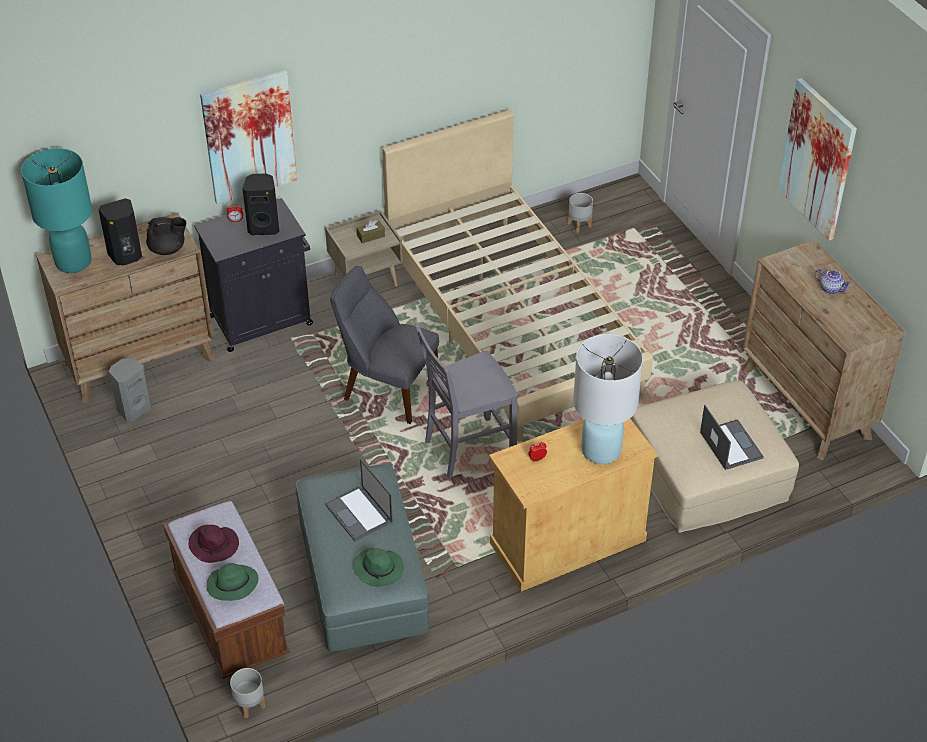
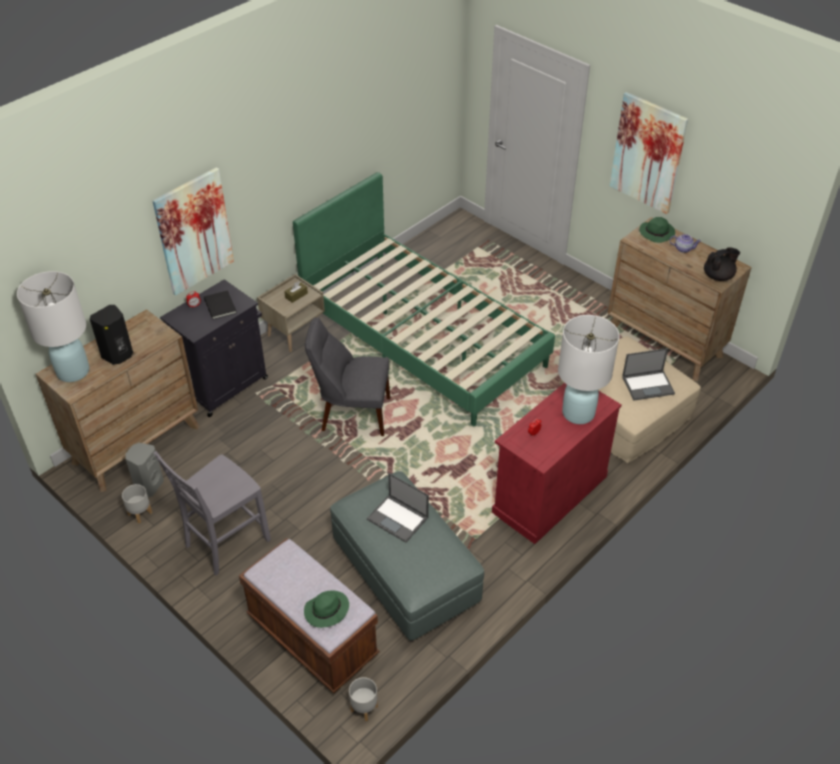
camera: 20 degrees left, 0 degrees up
turquoise table lamp [21,148,92,273] -> white table lamp [17,271,89,382]
black teapot [146,217,186,255] -> black teapot moved to [704,247,740,281]
purple hat [189,525,239,563] -> none
black speaker [242,173,279,235] -> black book [204,290,237,319]
green hat [354,548,404,587] -> green hat moved to [639,217,675,243]
beige bed [382,110,653,441] -> green bed [293,172,555,426]
grey chair [416,324,518,479] -> grey chair moved to [153,451,271,576]
beige cabinet [489,419,658,592] -> red cabinet [492,383,622,544]
grey planter [568,193,593,233] -> grey planter moved to [122,484,152,523]
laptop [700,405,764,470] -> laptop turned 120 degrees clockwise [622,348,675,401]

